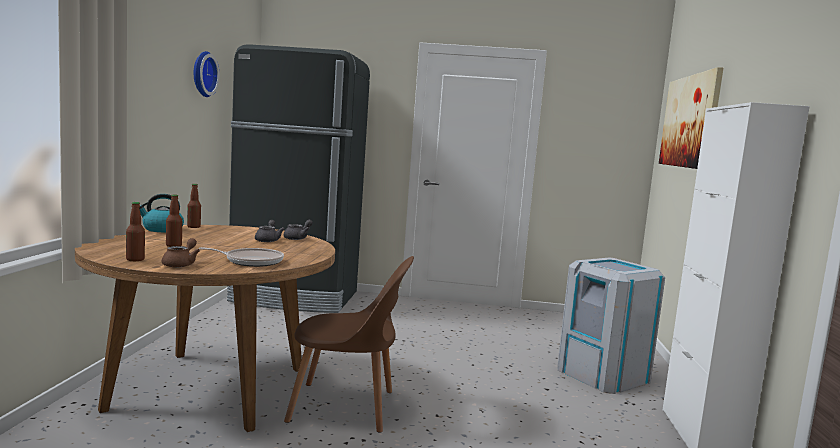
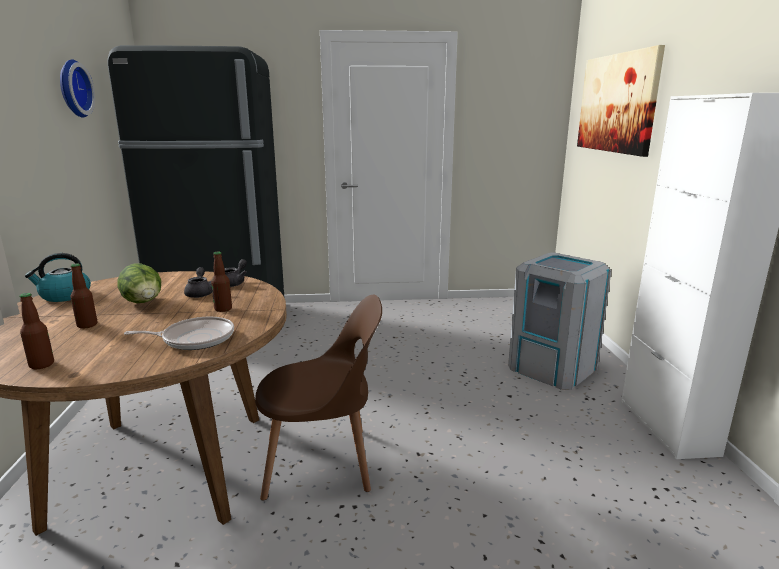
camera: 10 degrees left, 10 degrees up
brown teapot [162,238,200,267] -> none
bottle [187,184,201,228] -> bottle moved to [211,252,232,312]
none -> lettuce [118,263,161,303]

